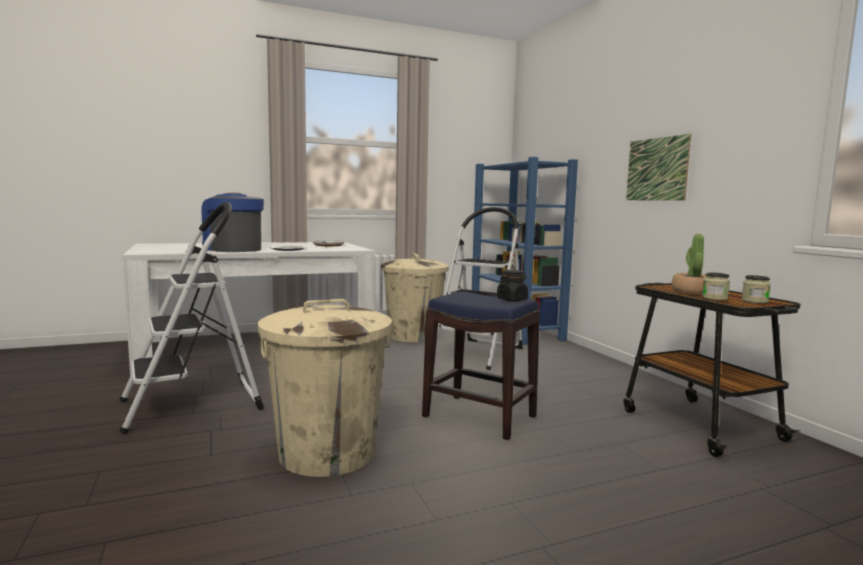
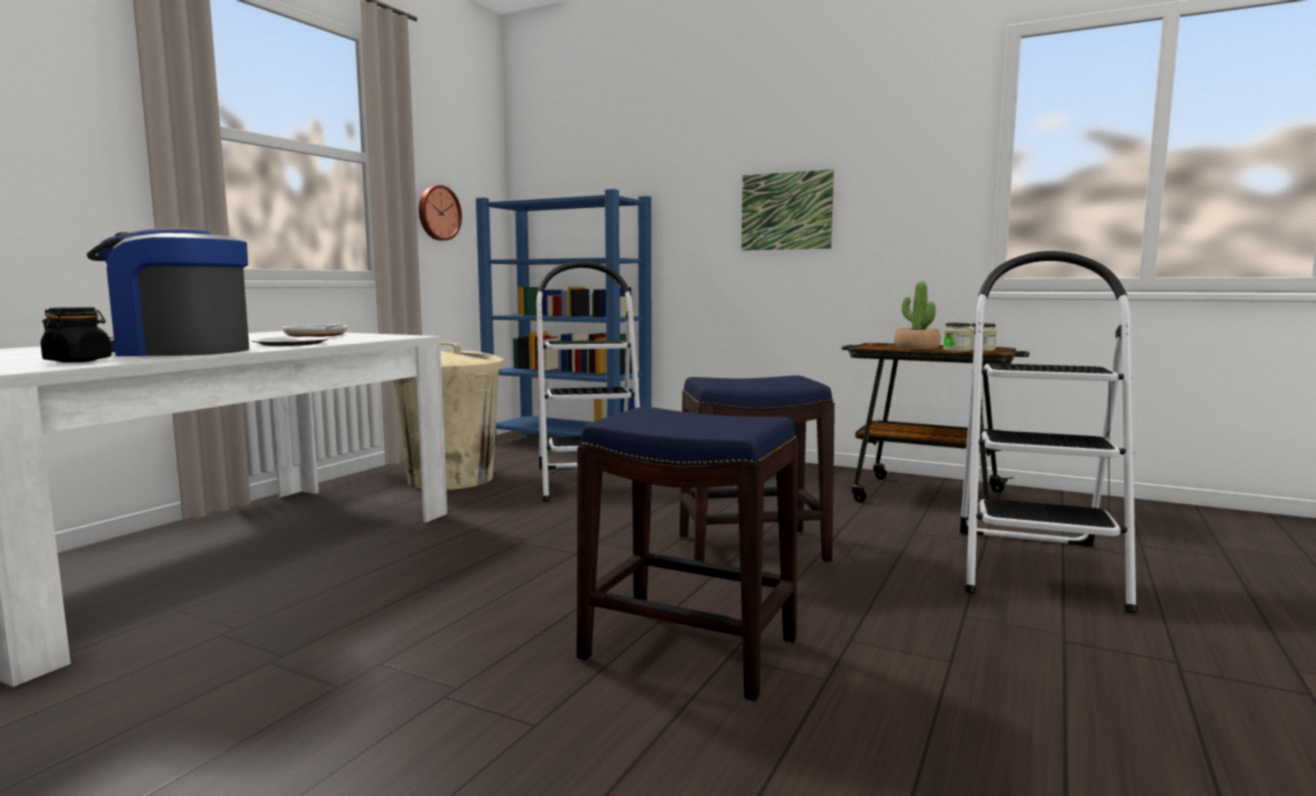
camera: 40 degrees left, 0 degrees up
step ladder [119,202,264,433] -> step ladder moved to [960,251,1137,613]
beige trash can [258,299,392,477] -> stool [577,406,798,701]
black jar [497,270,528,301] -> black jar moved to [41,307,112,363]
none -> wall clock [419,185,462,241]

